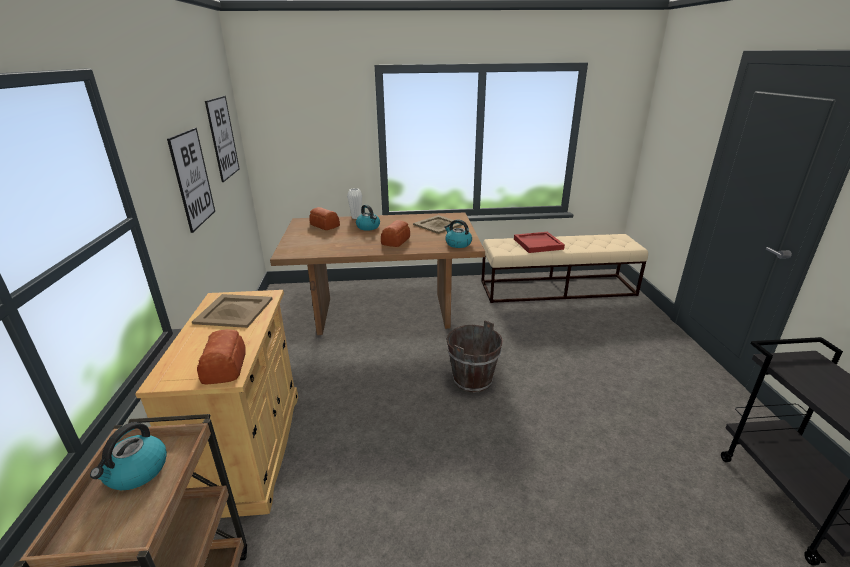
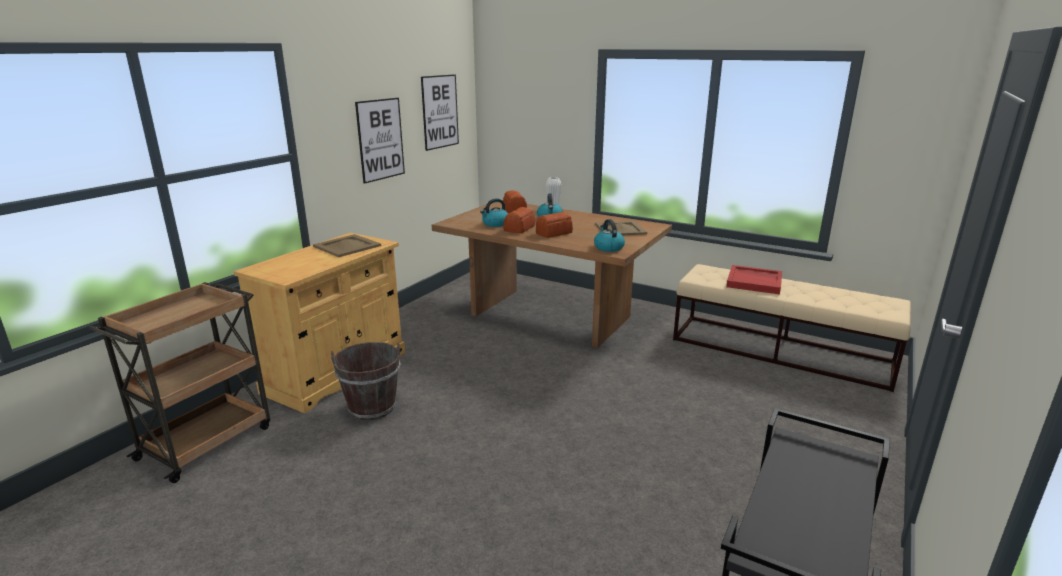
camera: 35 degrees right, 5 degrees down
kettle [90,422,167,490] -> kettle moved to [480,198,508,227]
bread [197,329,246,384] -> bread moved to [503,207,535,233]
brown bucket [446,321,503,393] -> brown bucket moved to [331,342,400,420]

